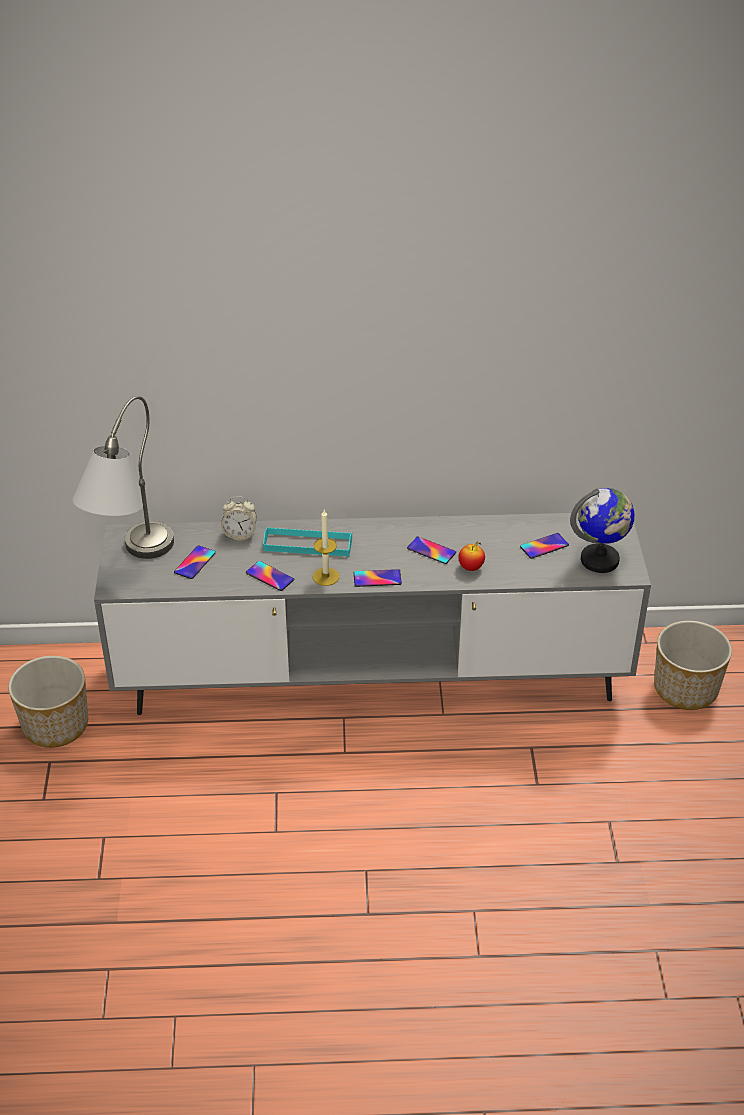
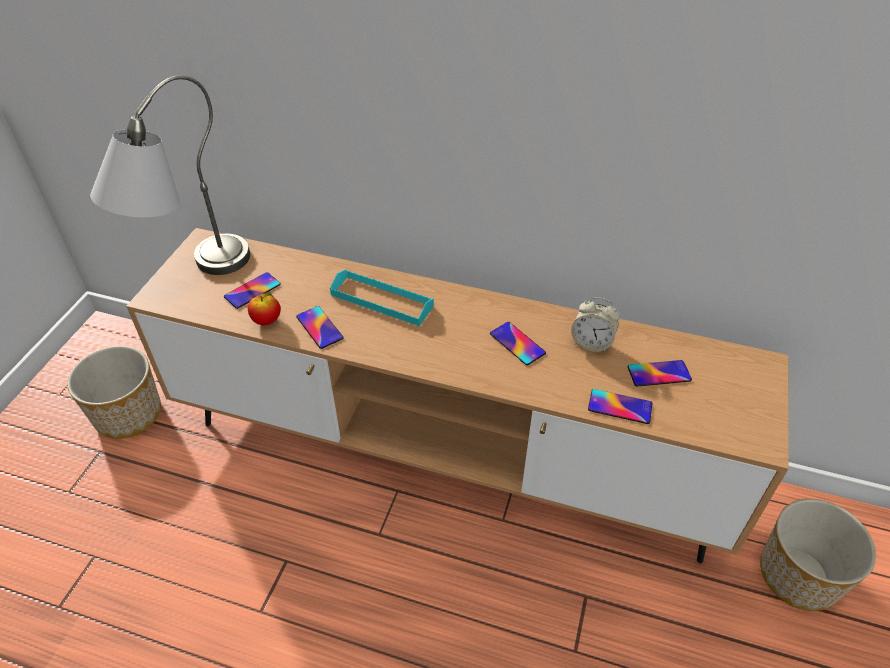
camera: 20 degrees right, 5 degrees up
grey tv stand [94,513,651,715] -> brown tv stand [126,228,789,563]
alarm clock [221,496,257,540] -> alarm clock moved to [571,297,620,352]
candle [313,510,339,586] -> none
phone [354,569,402,587] -> phone moved to [588,389,652,424]
apple [459,541,485,571] -> apple moved to [248,292,281,325]
globe [570,488,635,573] -> none

